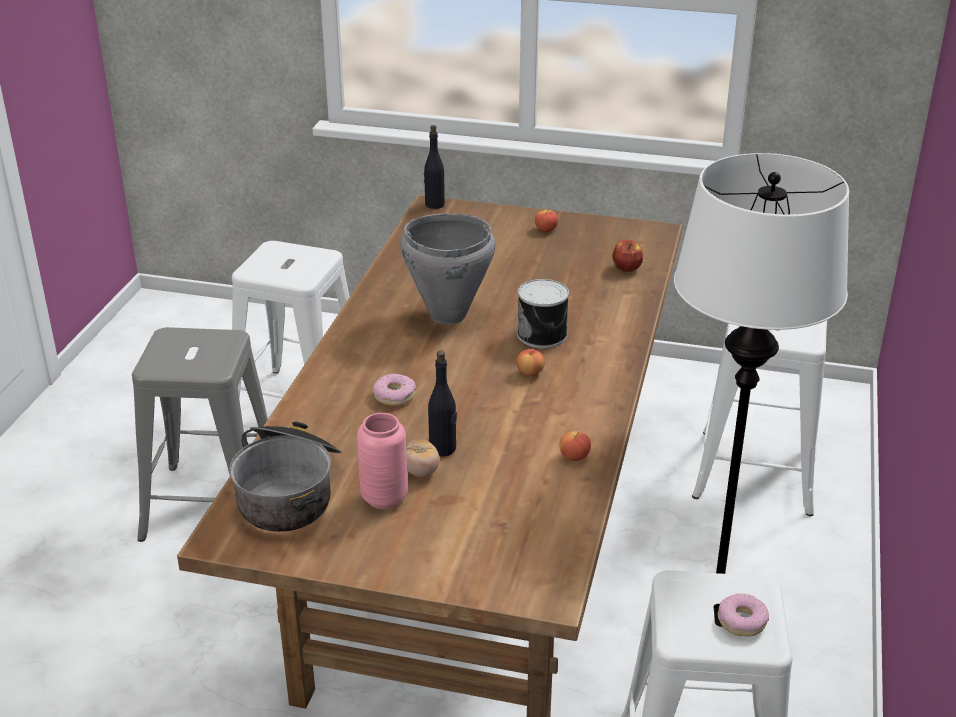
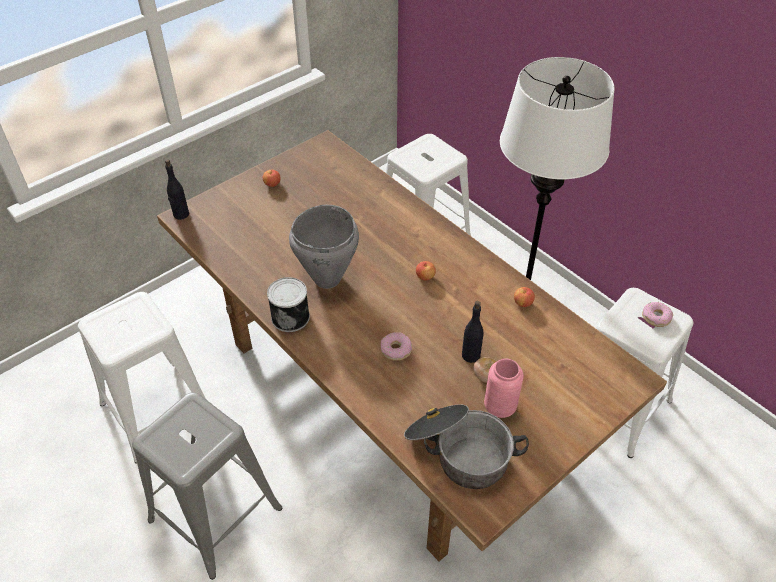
camera: 55 degrees left, 15 degrees up
can [517,279,569,348] -> can moved to [267,277,310,332]
apple [613,239,643,272] -> none

